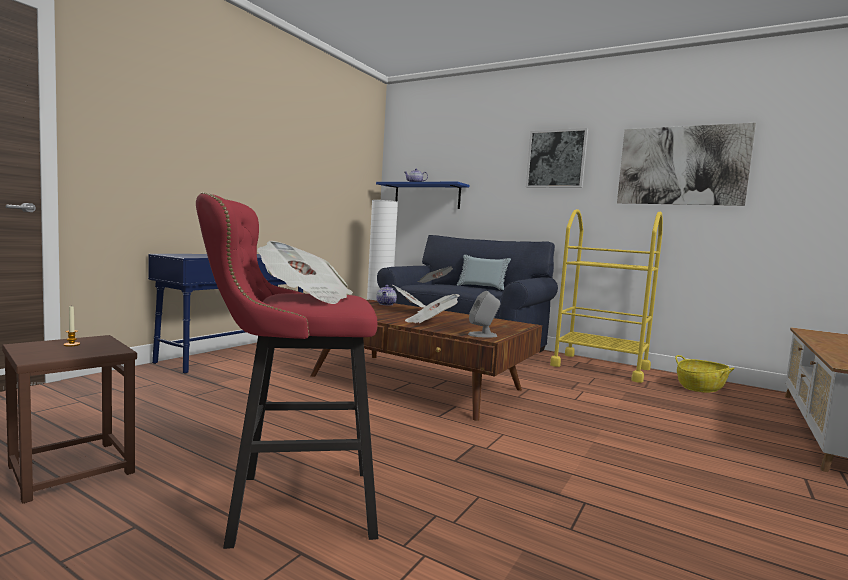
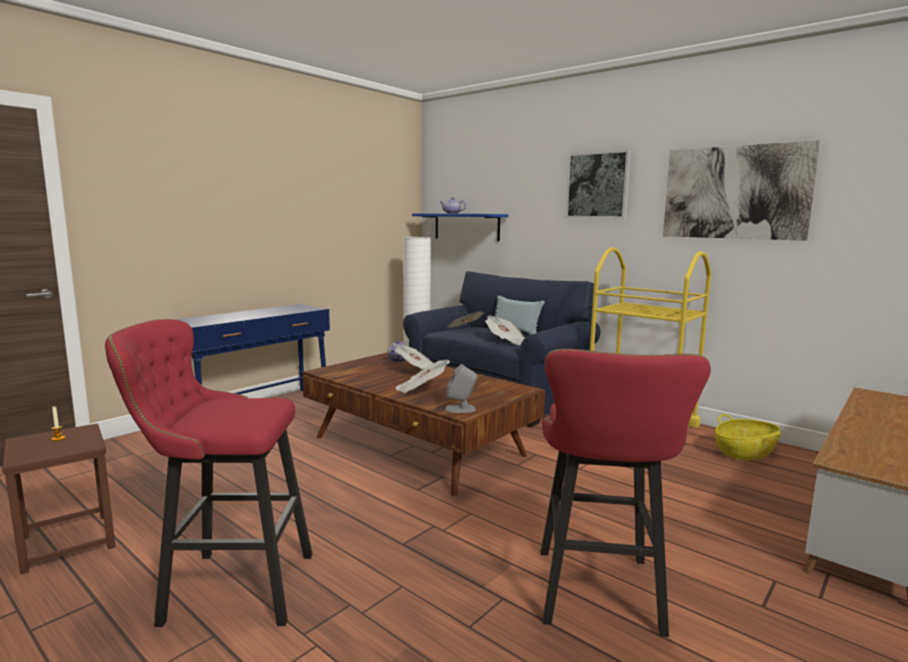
camera: 10 degrees right, 5 degrees up
newspaper [257,241,353,304] -> newspaper moved to [485,315,525,345]
none -> red stool [541,349,711,637]

